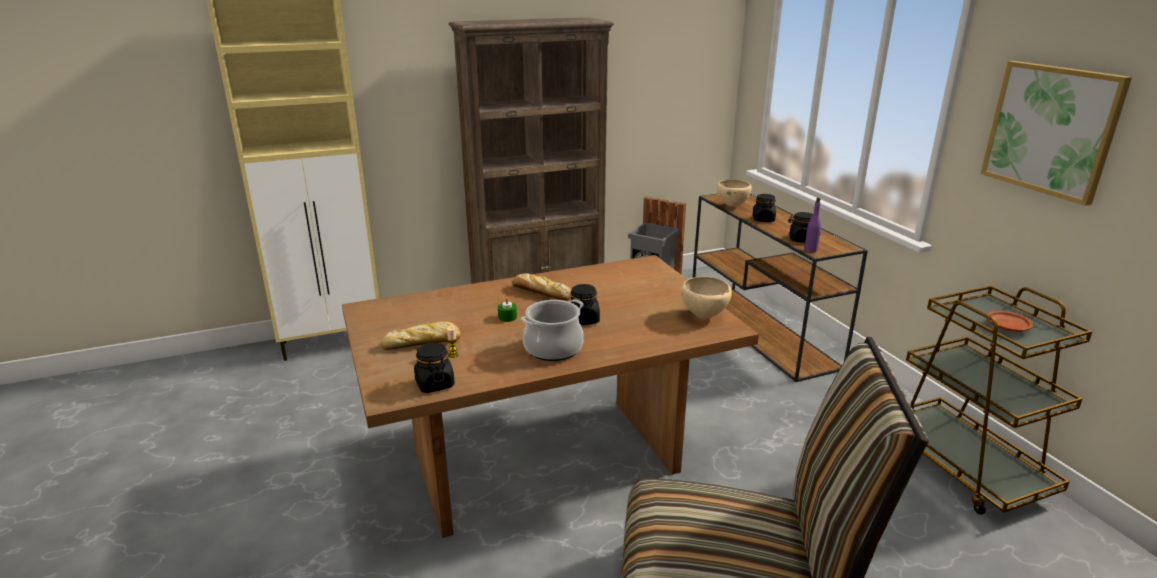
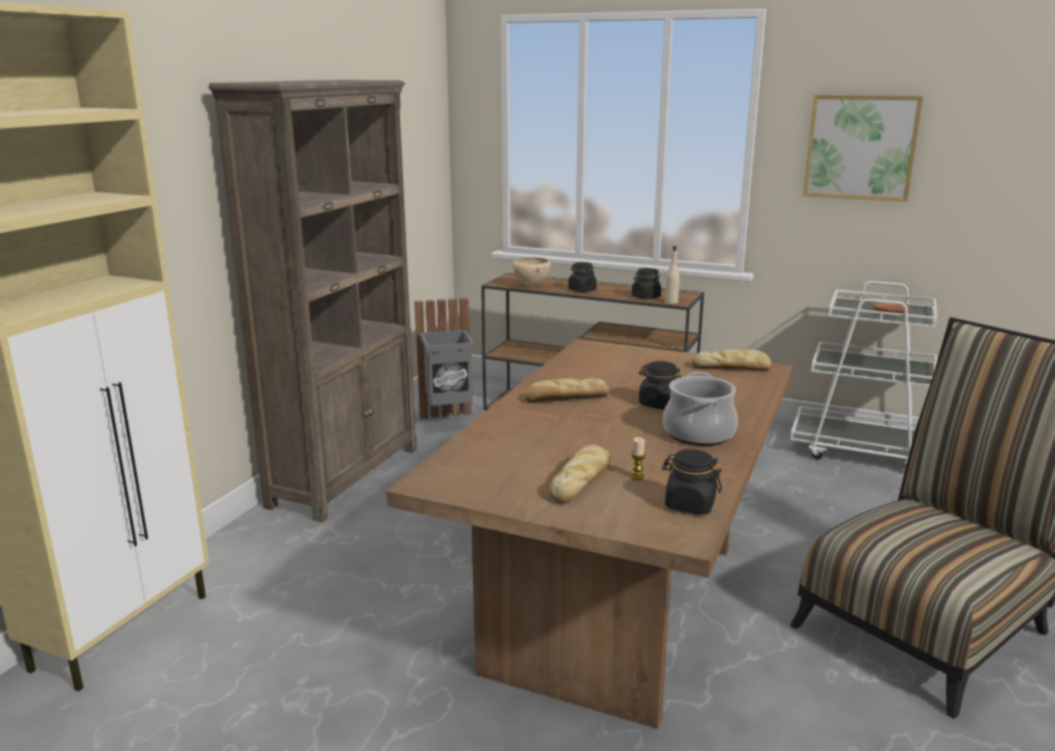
camera: 45 degrees left, 5 degrees down
green candle [498,297,517,322] -> none
beige bowl [681,277,732,319] -> bread [692,349,772,370]
purple bottle [804,197,821,253] -> beige bottle [665,246,680,304]
brown cart [906,286,1093,515] -> white cart [790,281,937,464]

